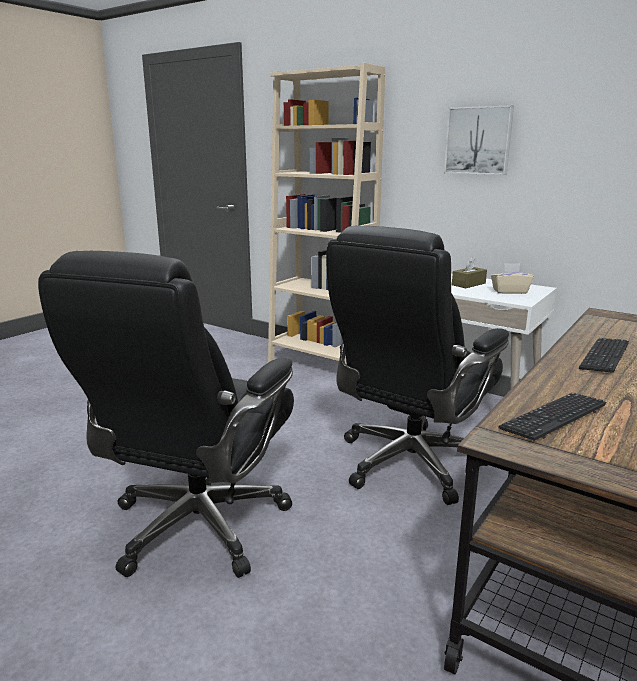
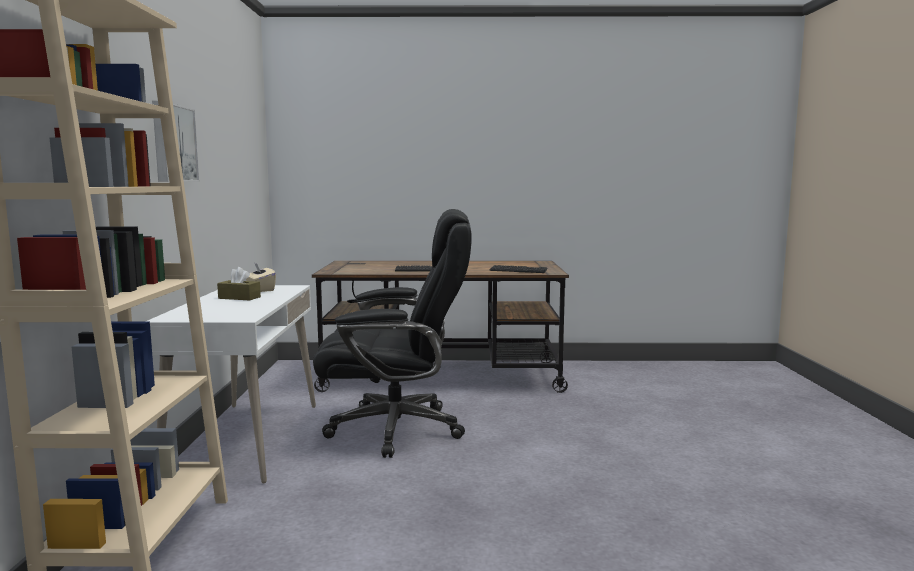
camera: 125 degrees left, 10 degrees down
black office chair [38,251,294,578] -> none

